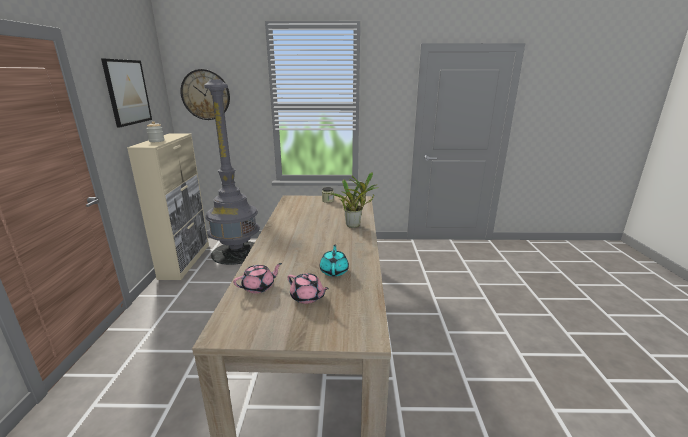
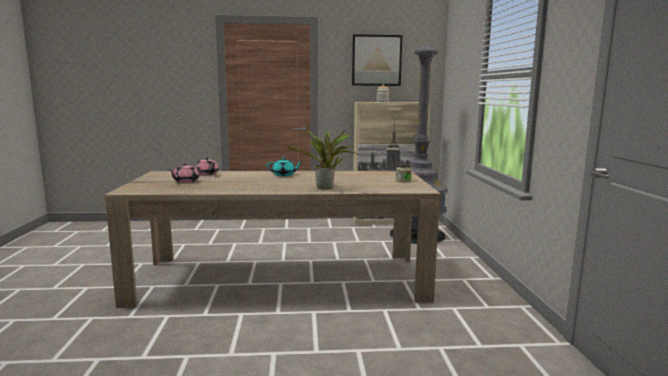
camera: 85 degrees right, 10 degrees down
wall clock [180,69,230,120] -> none
turquoise teapot [320,244,349,277] -> turquoise teapot moved to [266,157,303,176]

